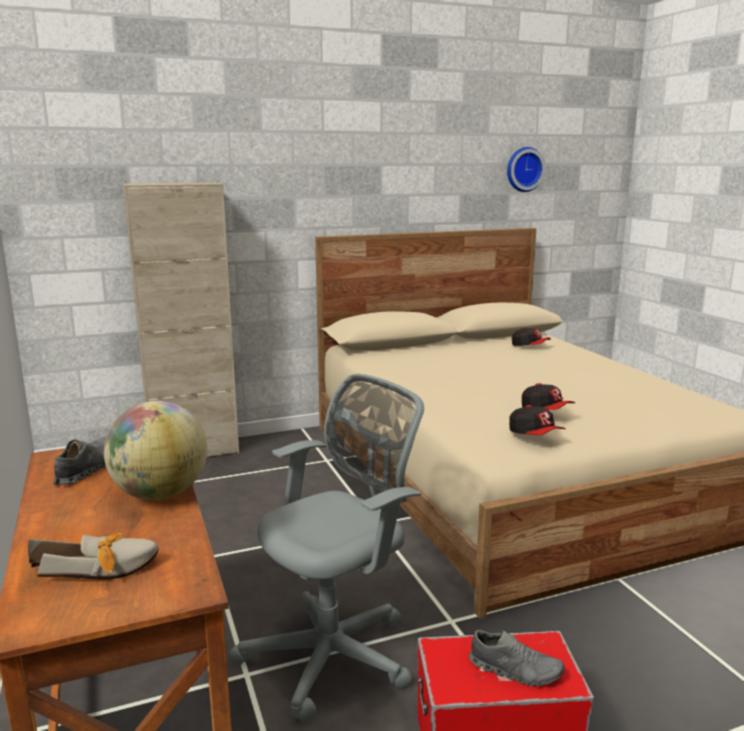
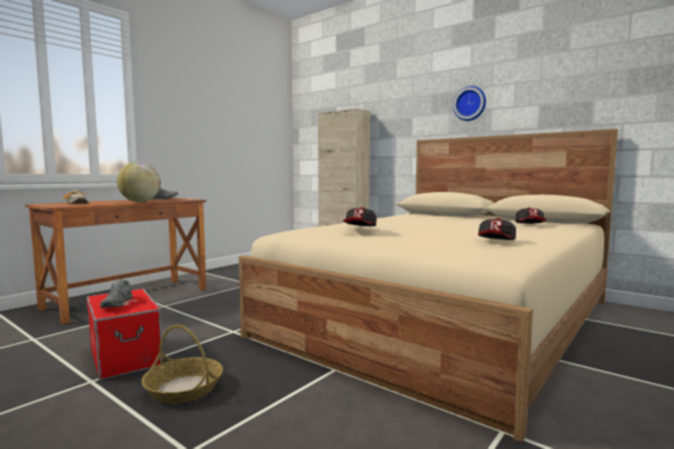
camera: 60 degrees right, 10 degrees down
grey office chair [228,374,424,722] -> none
wall clock [507,147,545,192] -> wall clock moved to [453,86,486,121]
cap [509,405,566,435] -> cap moved to [478,218,516,240]
none -> basket [141,325,223,403]

